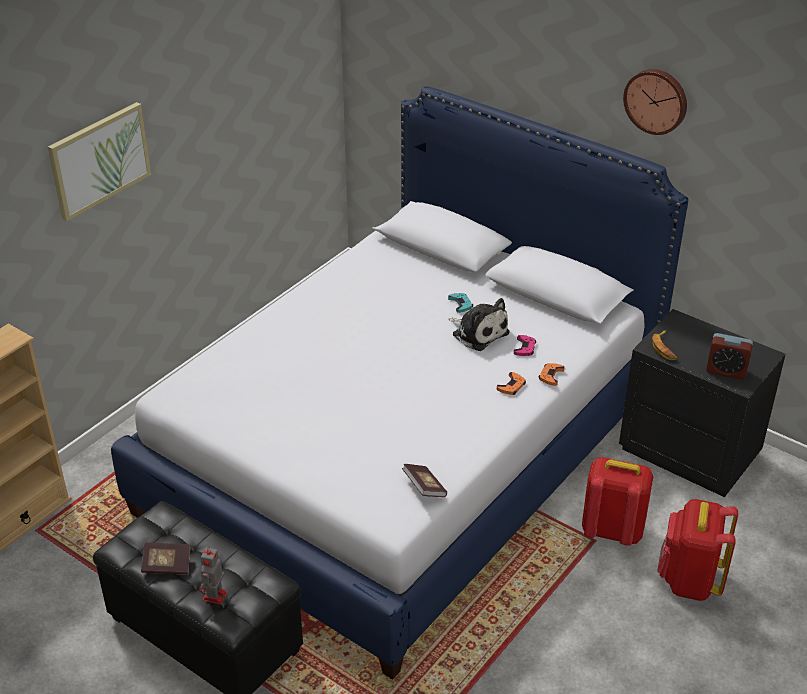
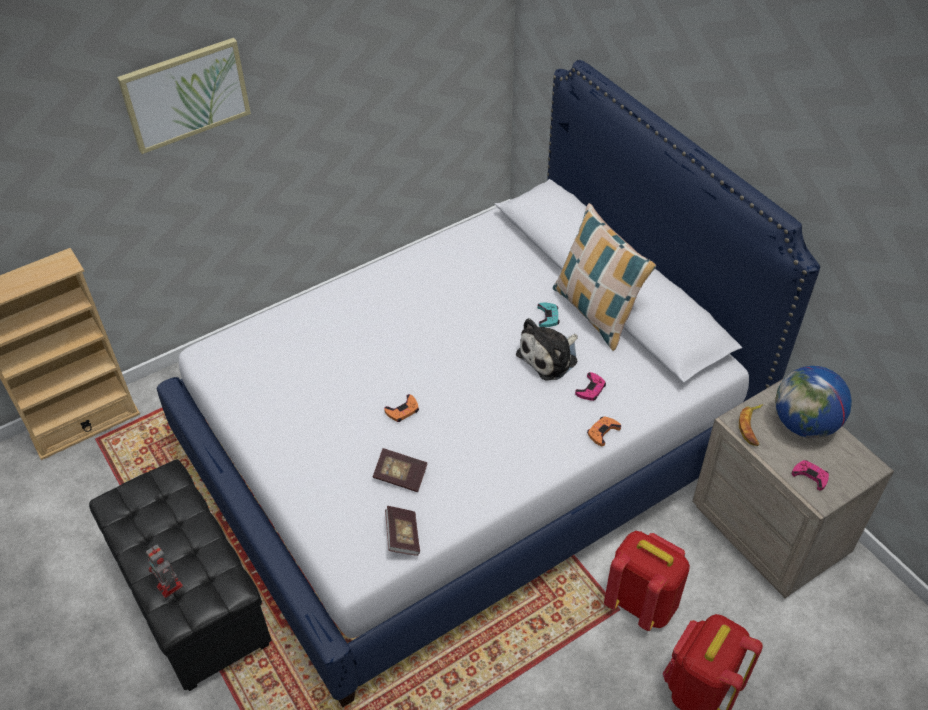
camera: 20 degrees right, 10 degrees up
book [141,542,191,575] -> book moved to [373,448,428,492]
toy robot [199,546,227,605] -> toy robot turned 75 degrees counterclockwise [146,545,183,598]
plush toy [448,298,510,351] -> plush toy turned 75 degrees clockwise [516,318,578,380]
orange game controller [497,372,526,395] -> orange game controller moved to [384,394,419,422]
black nightstand [619,309,786,497] -> beige nightstand [693,378,894,598]
wall clock [623,69,687,135] -> none
alarm clock [706,333,753,380] -> pink game controller [792,460,829,491]
none -> pillow [553,203,656,351]
none -> globe [775,366,852,438]

